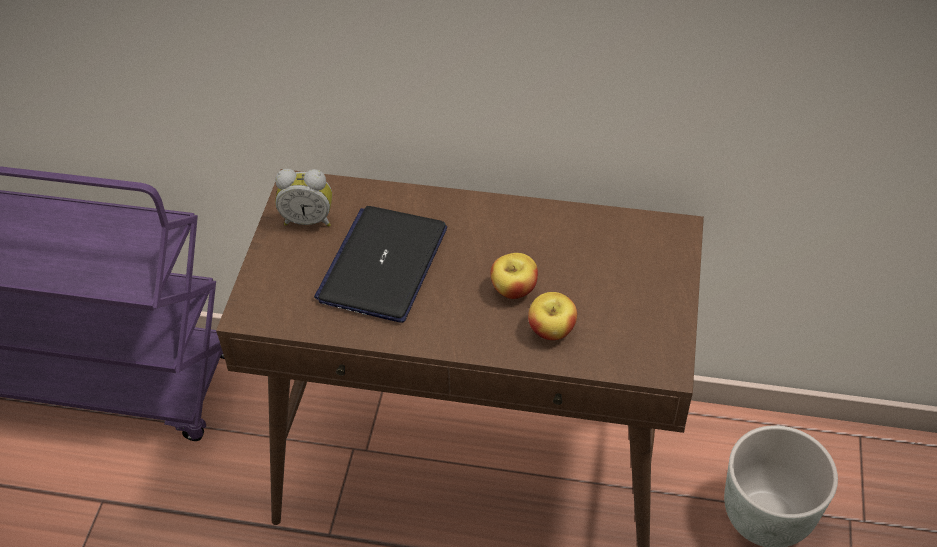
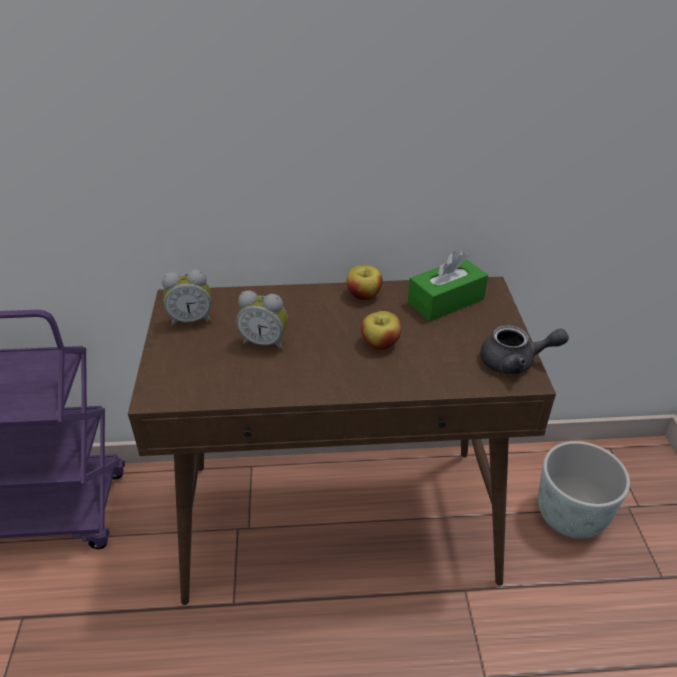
camera: 15 degrees left, 10 degrees down
laptop [314,206,447,323] -> alarm clock [236,290,288,350]
apple [528,292,577,340] -> apple moved to [346,265,383,300]
none -> green tissue box [408,251,488,321]
none -> grey teapot [480,325,569,375]

